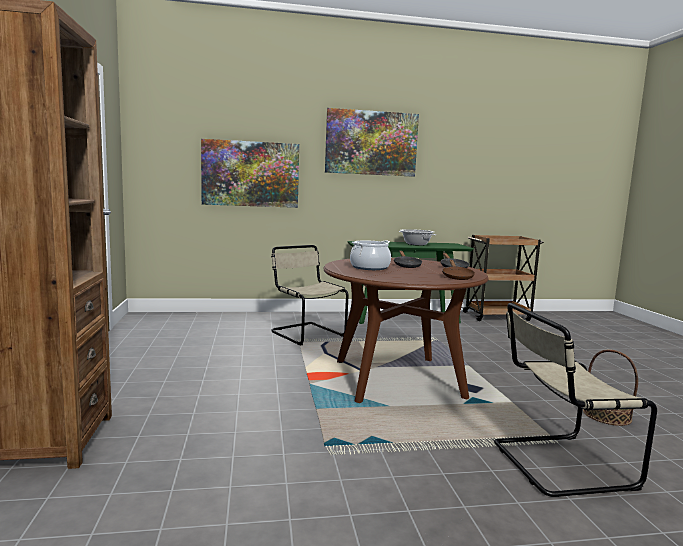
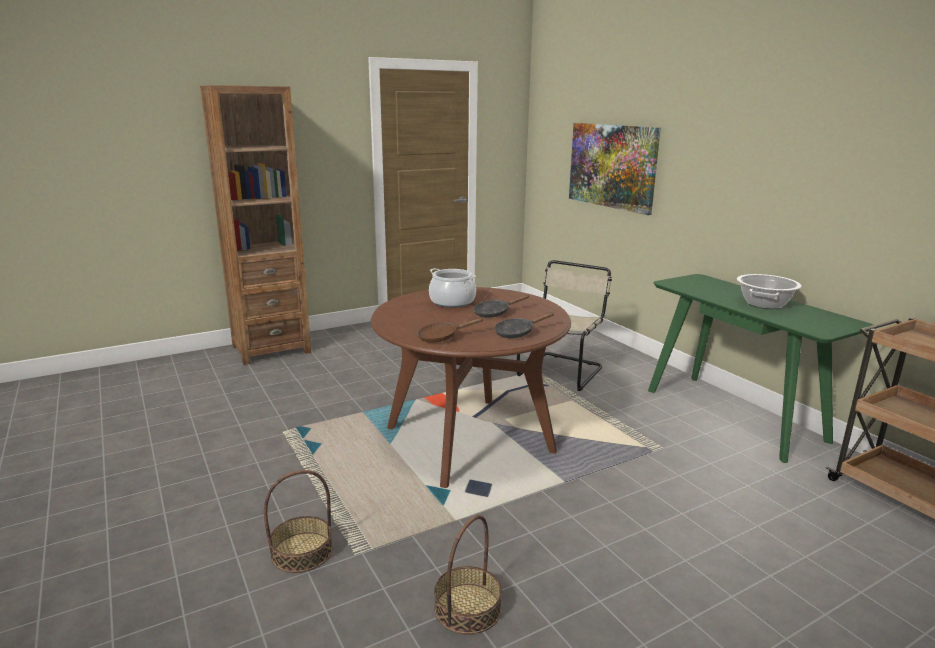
camera: 70 degrees right, 10 degrees up
picture [325,108,419,177] -> none
beige chair [494,303,657,497] -> basket [264,470,333,573]

